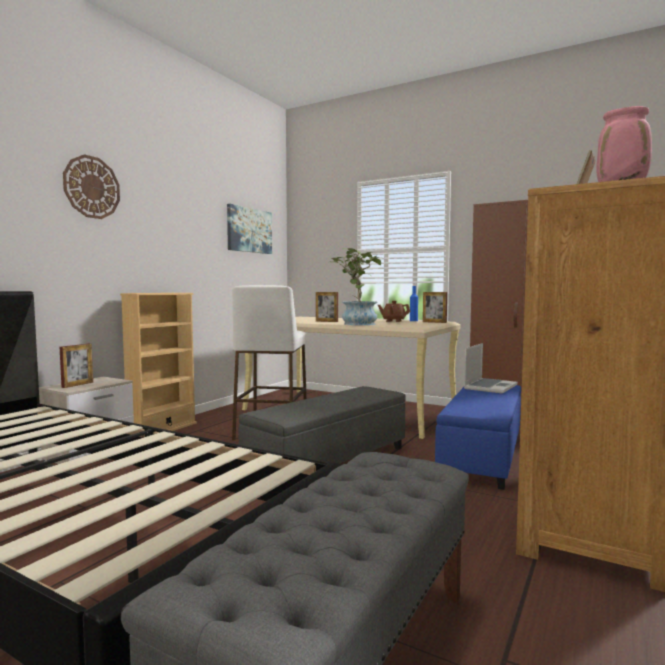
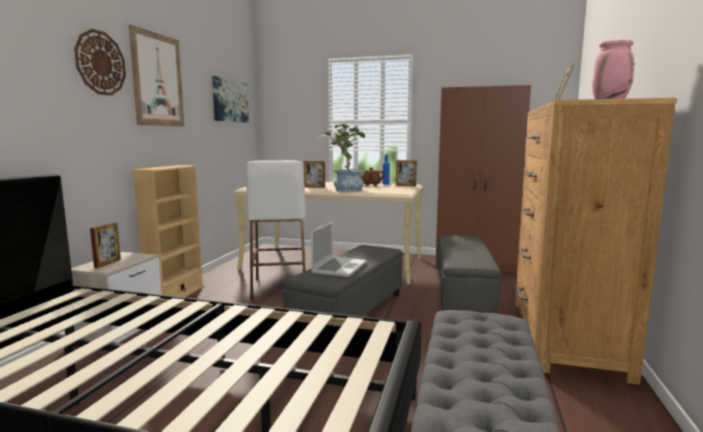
camera: 15 degrees left, 5 degrees up
blue ottoman [435,385,521,490] -> grey ottoman [437,235,501,314]
laptop [464,343,518,394] -> laptop moved to [311,222,367,277]
none -> picture [129,25,184,127]

